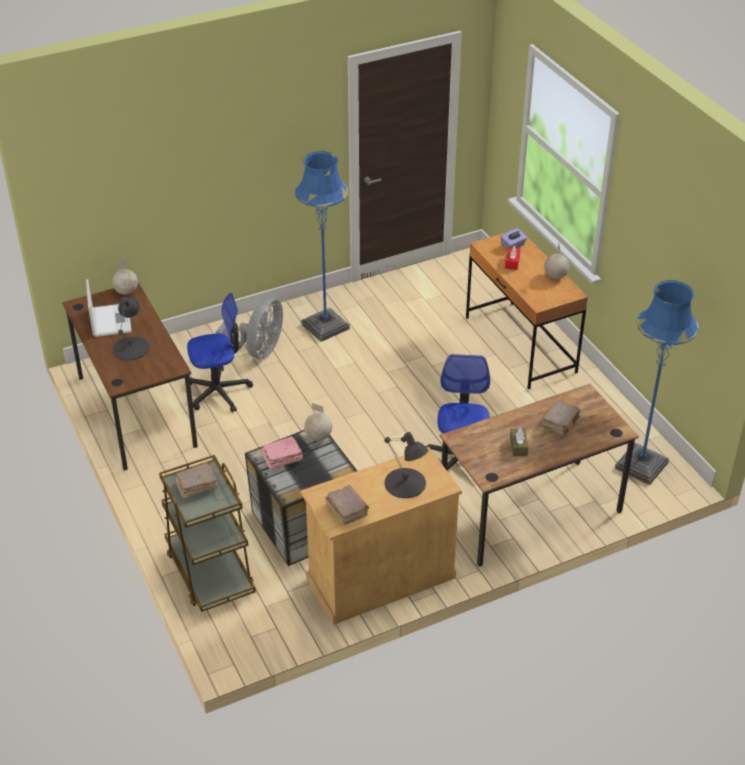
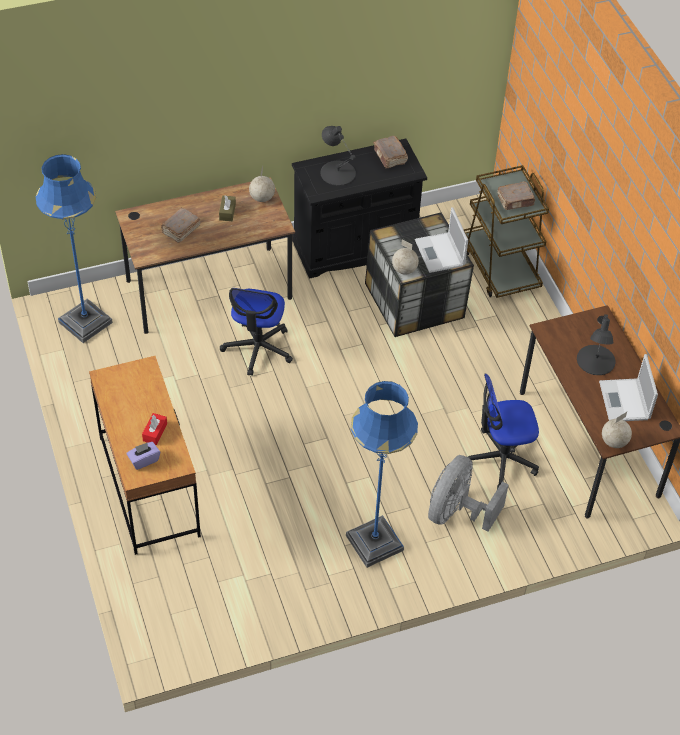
camera: 175 degrees left, 10 degrees up
pink book [261,436,303,470] -> laptop [415,207,468,273]
beige cabinet [300,447,462,625] -> black cabinet [292,139,427,279]
globe [544,243,570,279] -> globe moved to [249,165,275,202]

